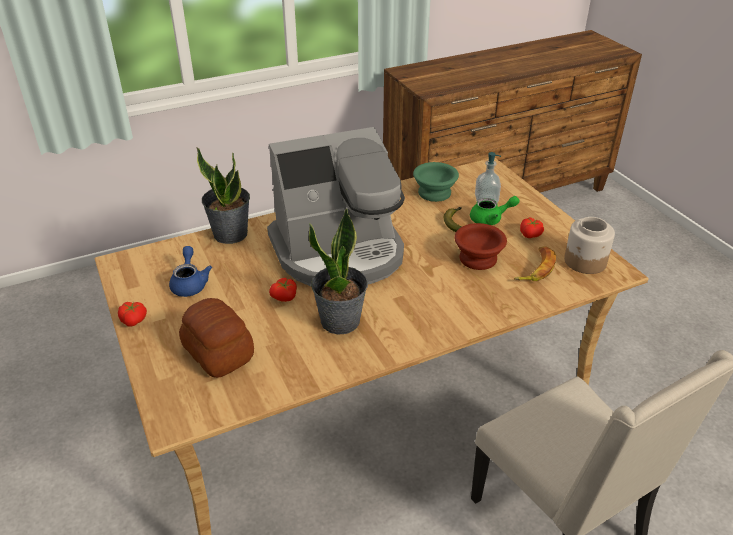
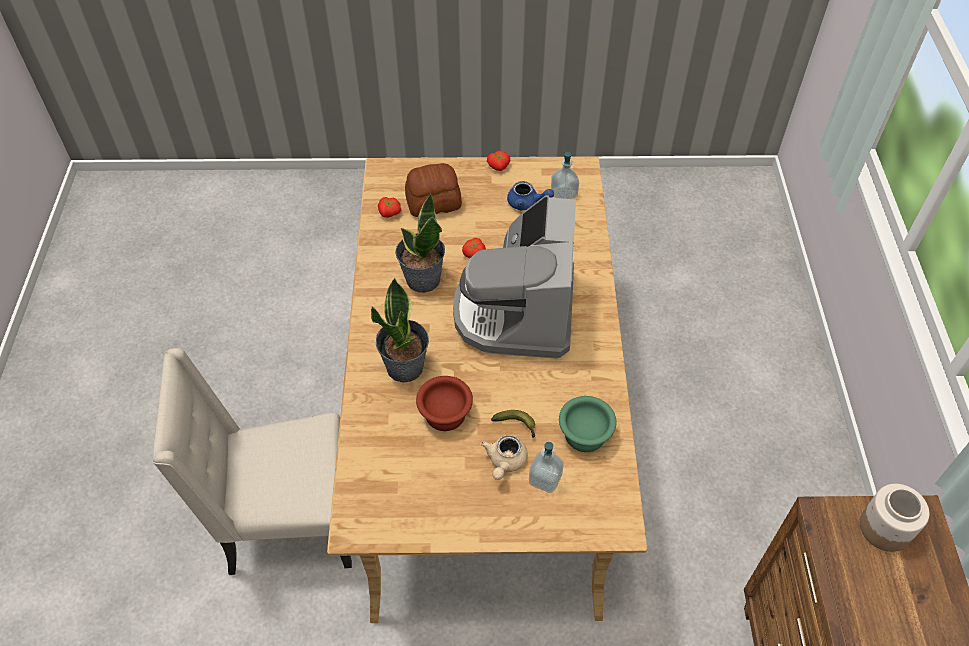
camera: 115 degrees right, 15 degrees up
potted plant [197,147,250,244] -> potted plant moved to [371,278,429,383]
green teapot [470,196,520,225] -> beige teapot [481,435,528,480]
banana [514,247,556,281] -> none
tomato [520,217,544,238] -> tomato moved to [378,197,401,218]
jar [564,217,615,274] -> jar moved to [860,484,929,552]
none -> soap dispenser [551,150,579,199]

